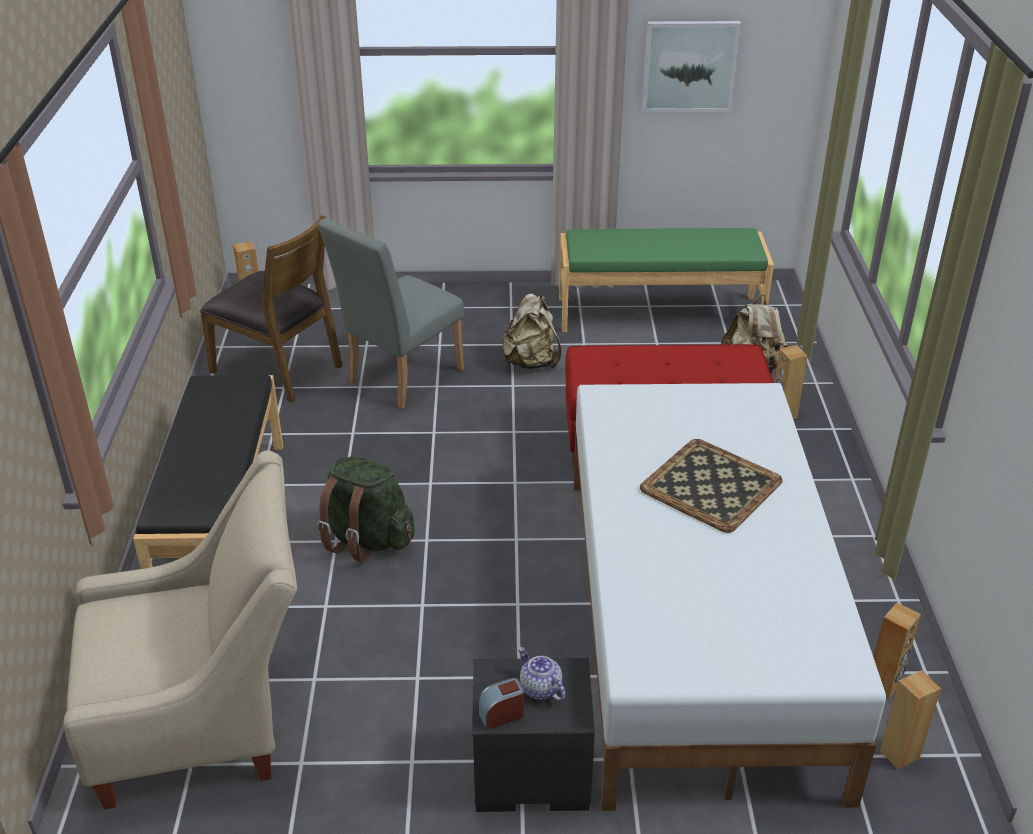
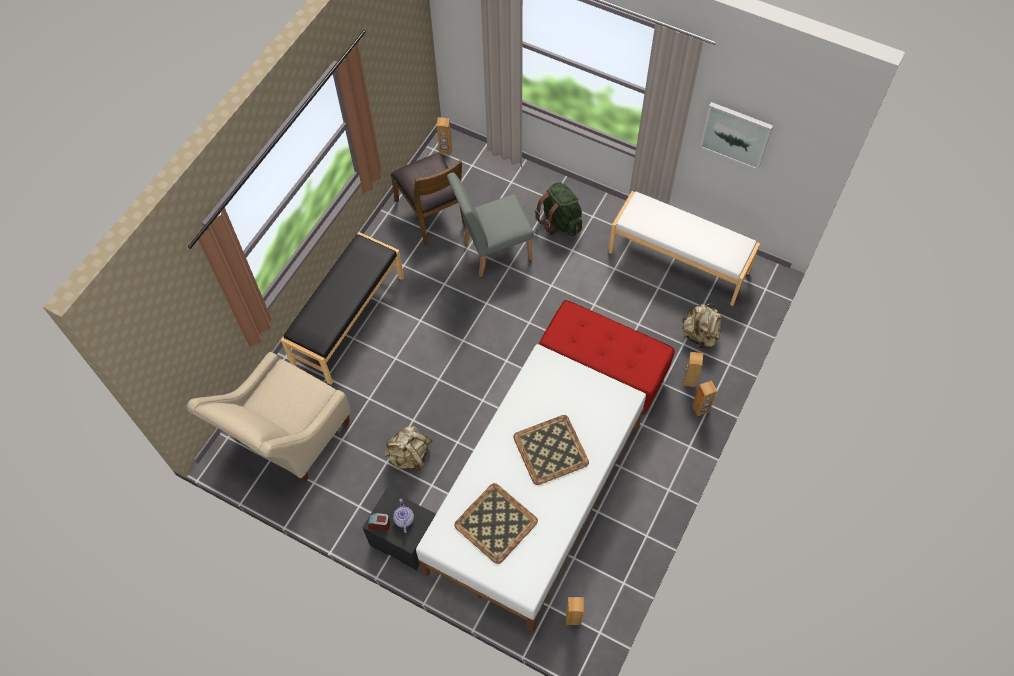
camera: 30 degrees right, 25 degrees up
beige armchair [64,450,297,809] -> beige armchair turned 105 degrees clockwise [186,352,351,482]
green backpack [317,456,415,562] -> green backpack moved to [535,182,582,236]
beige backpack [501,294,562,369] -> beige backpack moved to [385,426,432,471]
green bench [559,228,774,332] -> white bench [608,191,760,306]
brown speaker [874,603,921,699] -> brown speaker moved to [692,381,717,416]
none -> tray [454,483,538,564]

